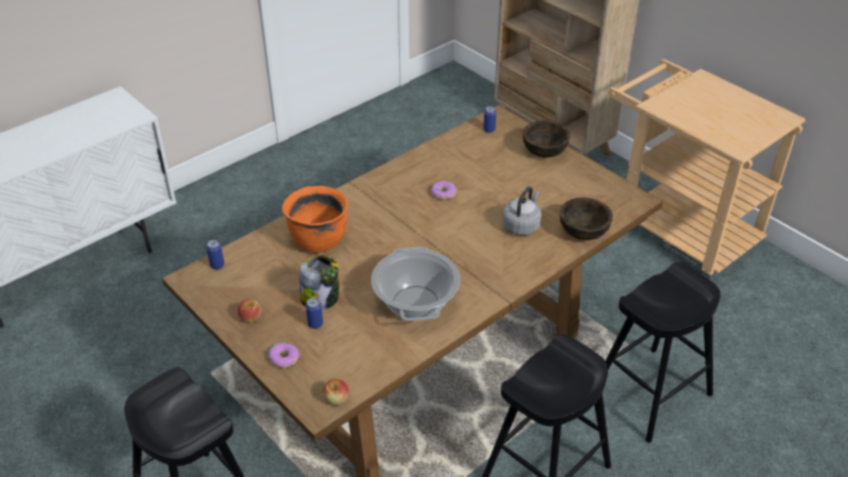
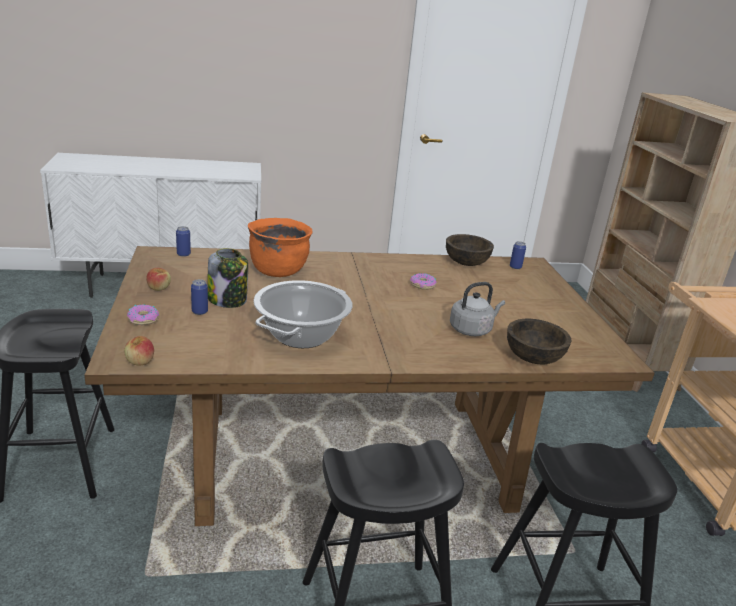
camera: 30 degrees right, 15 degrees down
brown bowl [523,121,570,158] -> brown bowl moved to [446,234,494,266]

